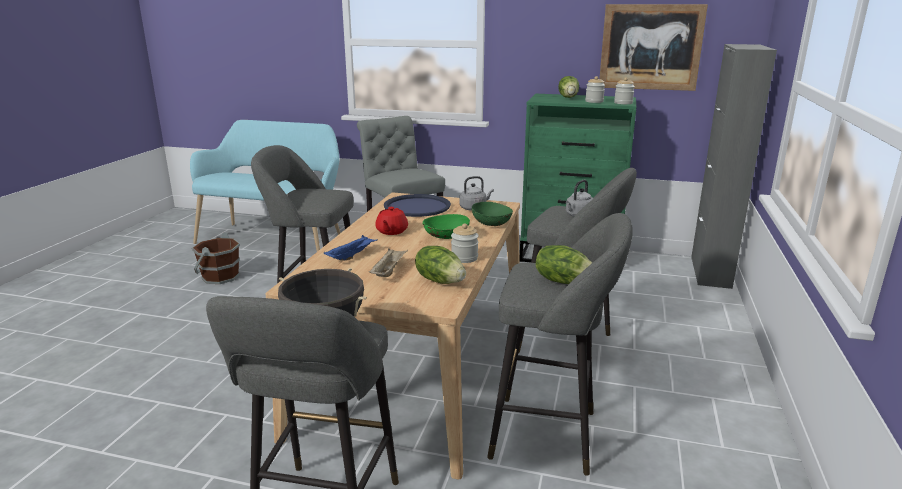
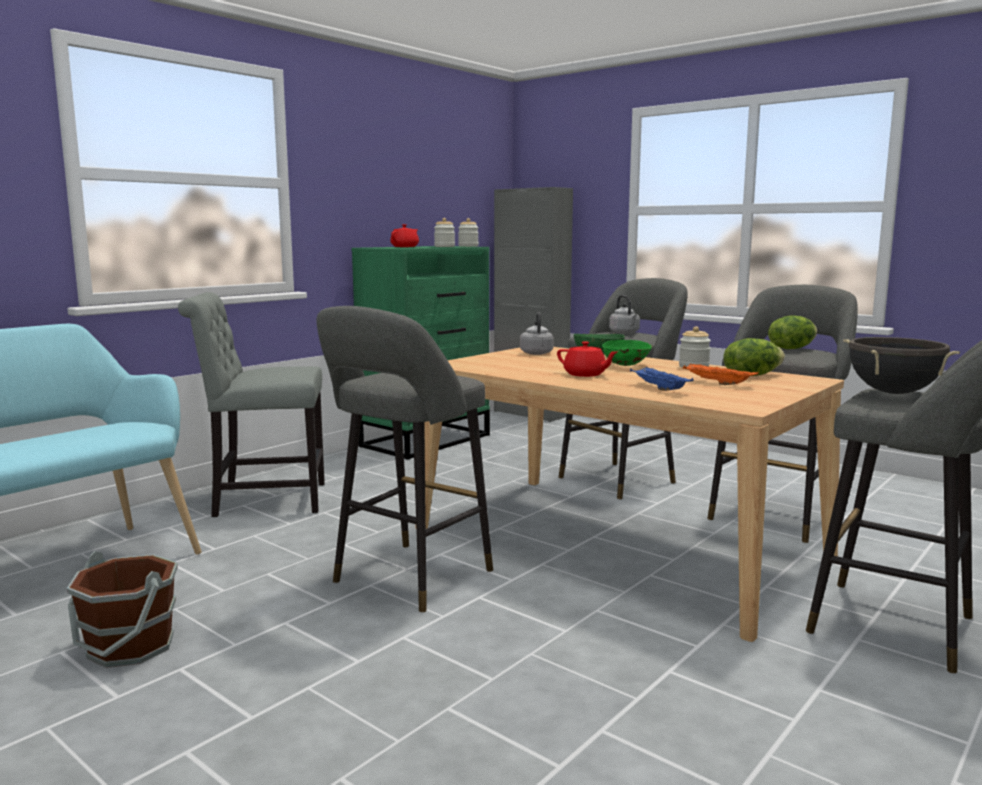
camera: 65 degrees left, 10 degrees down
beige tray [369,248,408,277] -> orange tray [682,364,759,385]
blue tray [384,194,451,217] -> none
lettuce [559,76,579,98] -> red teapot [390,224,419,247]
picture [599,4,708,91] -> none

